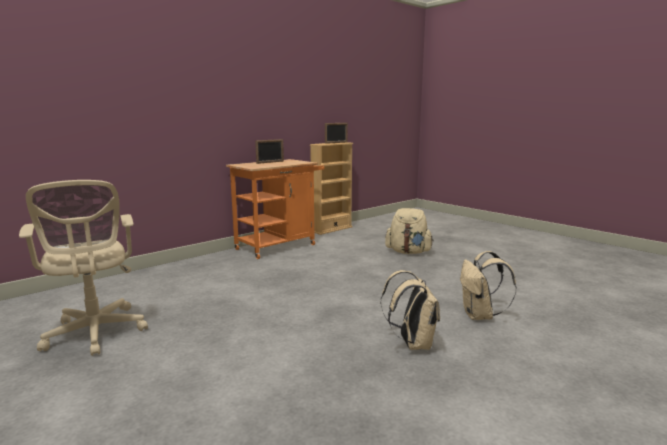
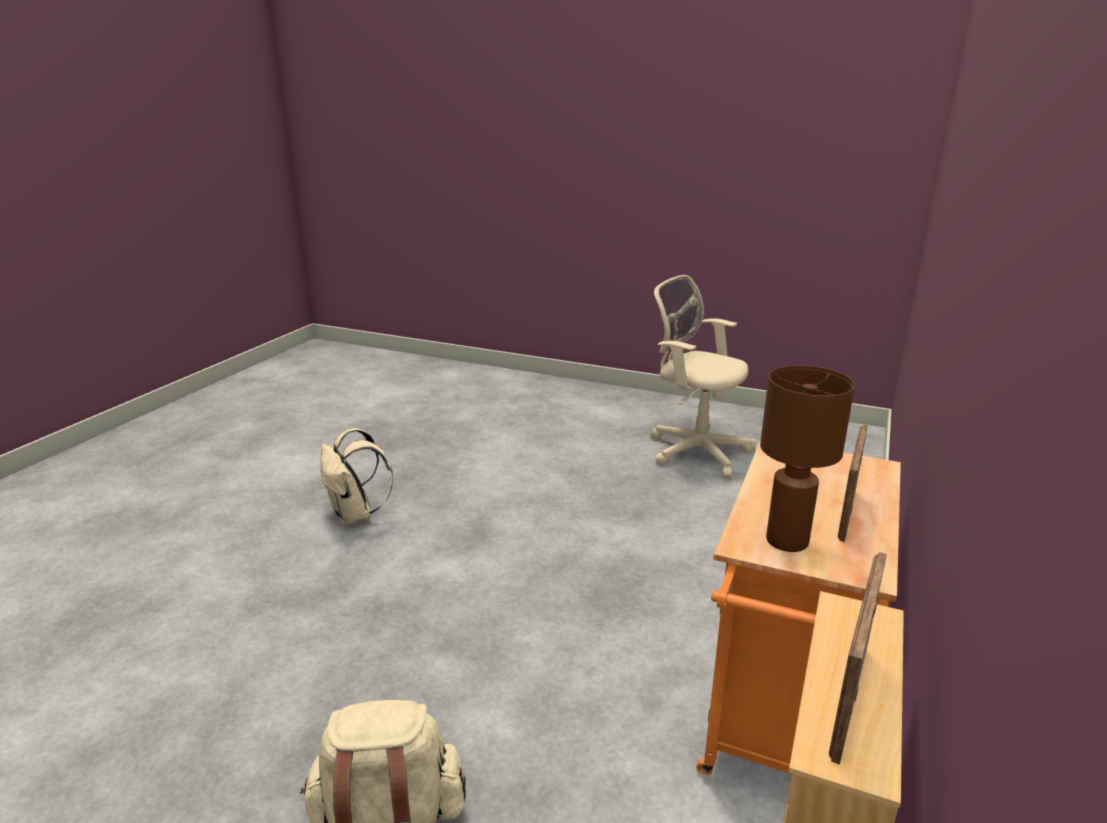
camera: 155 degrees right, 10 degrees up
beige backpack [460,251,516,320] -> none
none -> brown table lamp [760,365,855,552]

